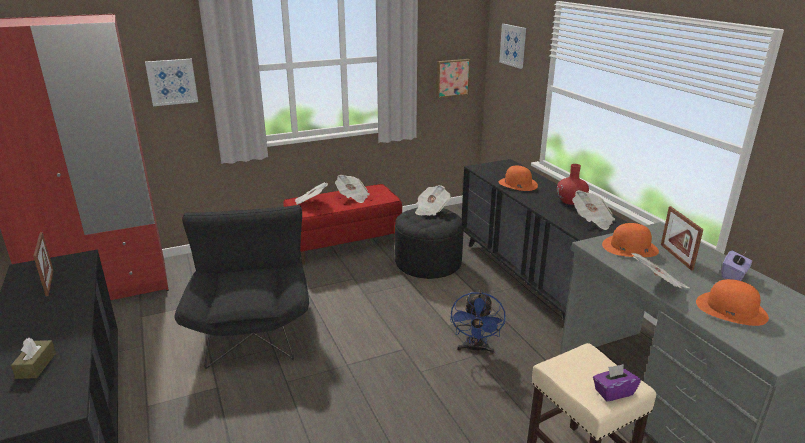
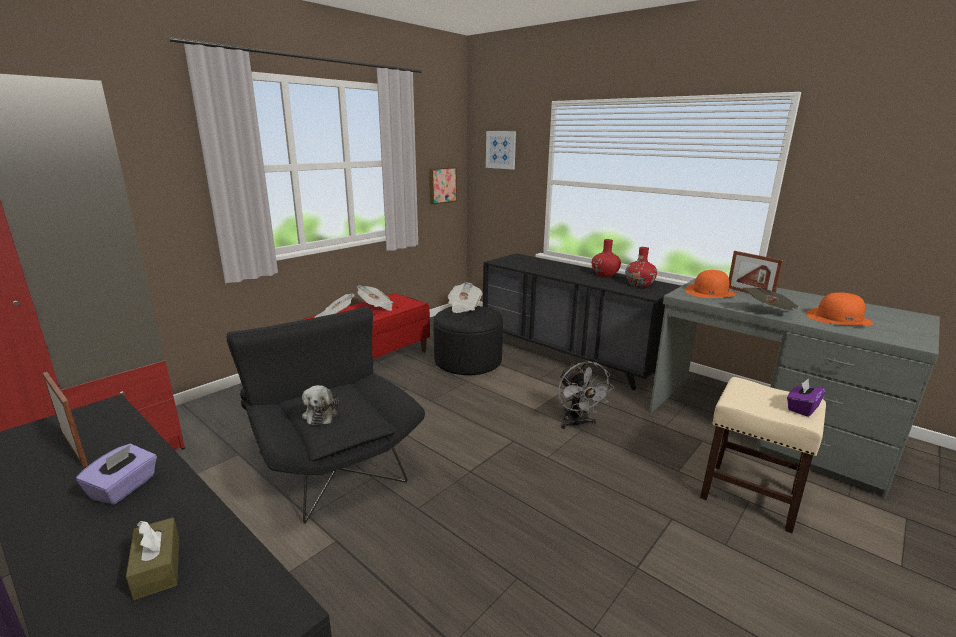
camera: 25 degrees left, 5 degrees down
picture [145,59,198,106] -> none
blue fan [450,290,506,354] -> grey fan [558,361,614,429]
orange hat [499,165,538,191] -> none
newspaper [572,190,615,230] -> red vase [625,247,657,287]
purple tissue box [722,251,752,281] -> purple tissue box moved to [76,444,157,505]
none -> plush toy [302,385,339,426]

